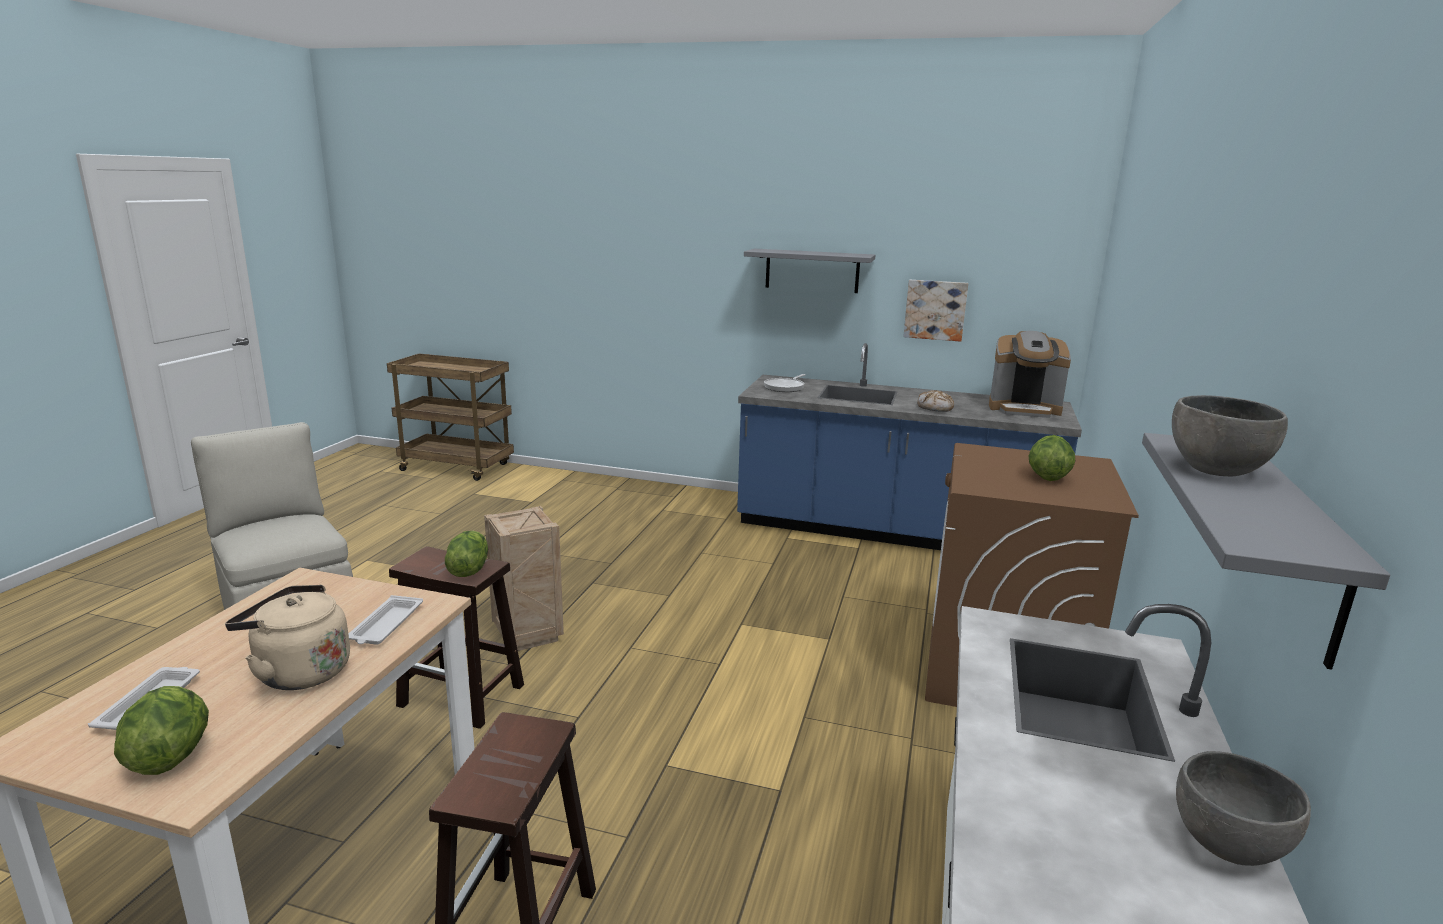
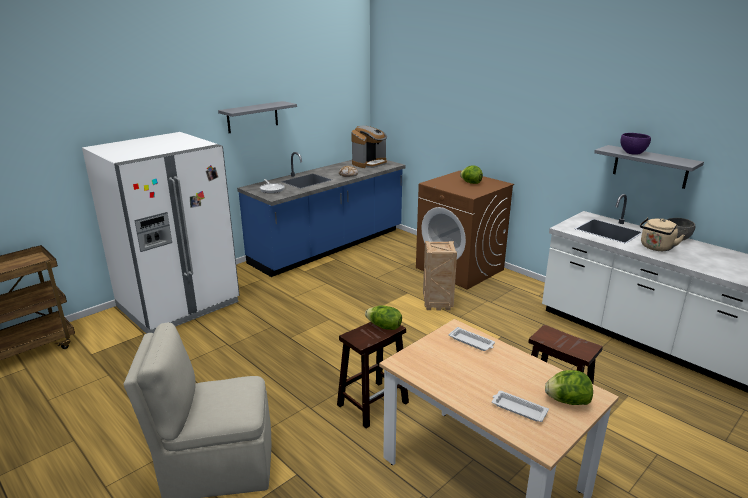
camera: 60 degrees left, 5 degrees up
beige kettle [225,585,350,690] -> beige kettle moved to [640,217,685,251]
crate [484,506,564,651] -> crate moved to [423,241,457,310]
picture [903,280,968,342] -> none
grey bowl [1172,395,1288,476] -> purple bowl [620,133,651,155]
none -> white fridge [82,132,239,334]

